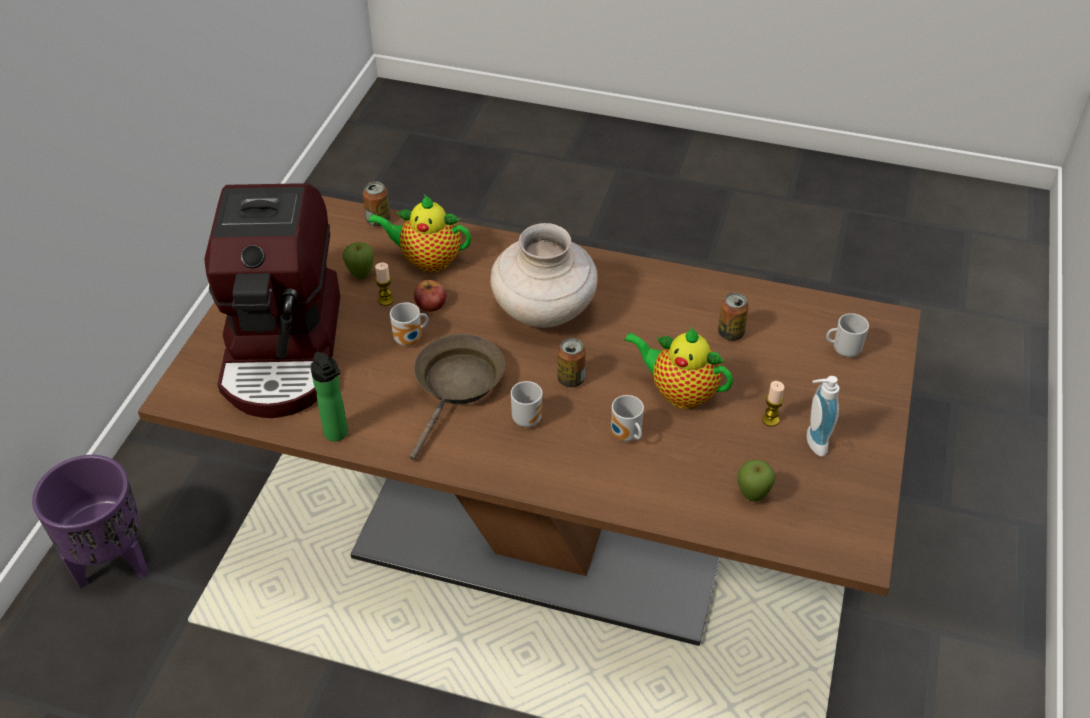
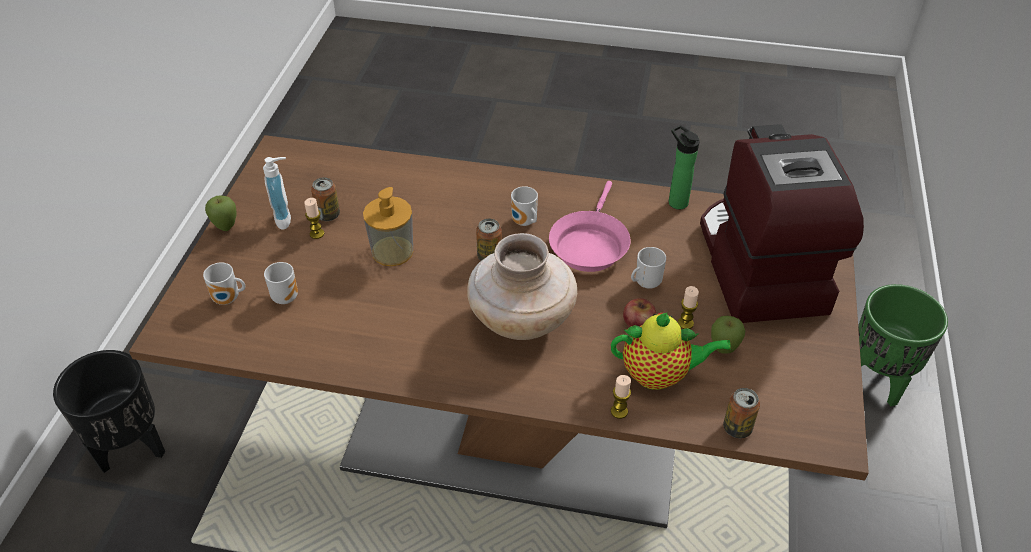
camera: 175 degrees right, 0 degrees up
purple planter [32,455,149,589] -> green planter [858,284,948,406]
brown frying pan [409,334,505,460] -> pink frying pan [549,181,631,272]
mug [611,395,644,441] -> mug moved to [264,262,298,304]
teapot [624,327,733,409] -> soap dispenser [363,187,413,266]
can [718,293,749,341] -> can moved to [311,177,340,221]
apple [737,460,775,502] -> apple moved to [205,195,237,231]
none -> black planter [53,350,165,473]
none -> candle [611,375,631,419]

